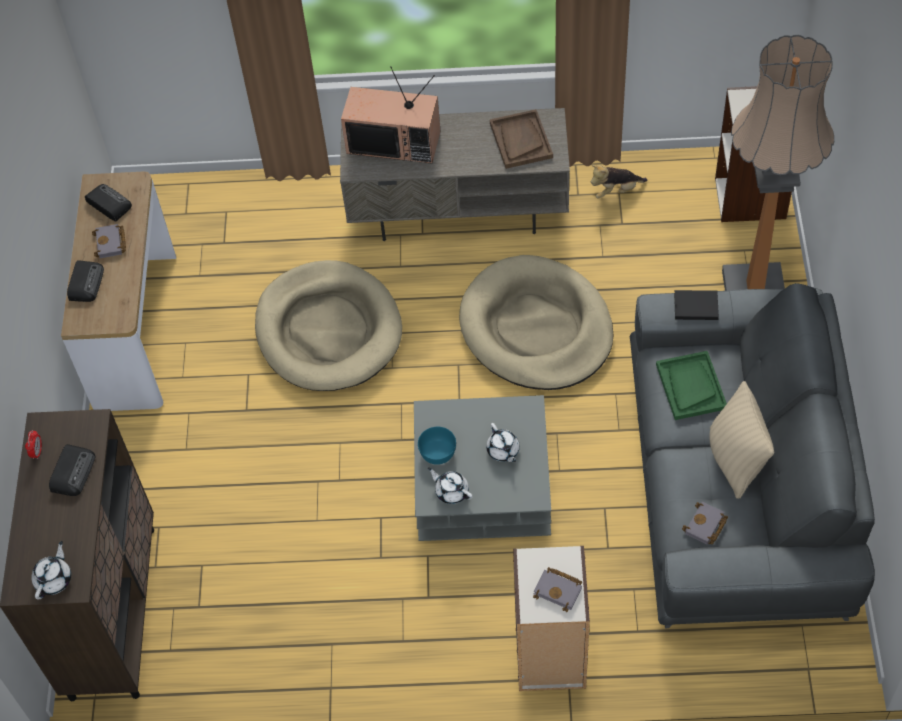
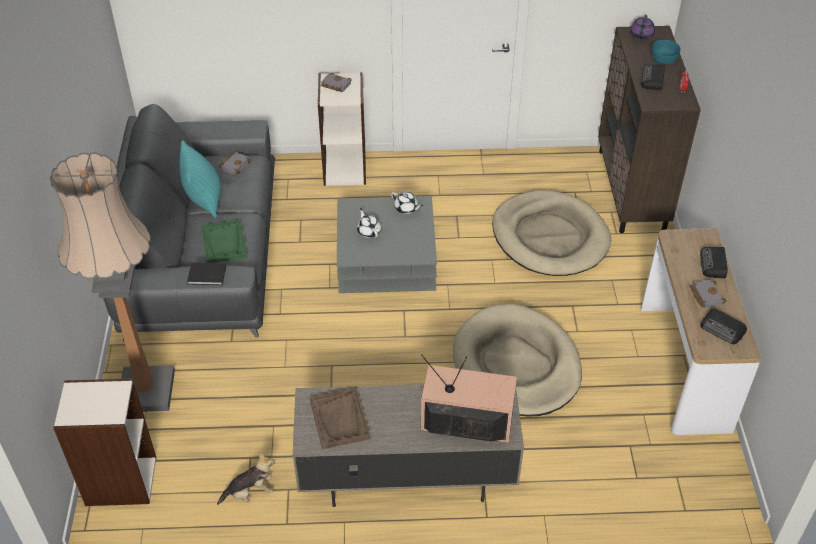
camera: 175 degrees right, 10 degrees down
white teapot [31,541,71,600] -> purple teapot [631,15,655,39]
turquoise bowl [418,427,456,465] -> turquoise bowl moved to [652,40,681,65]
beige dog bed [459,255,614,390] -> beige dog bed moved to [492,190,611,276]
beige pillow [709,381,774,499] -> turquoise pillow [179,140,221,218]

